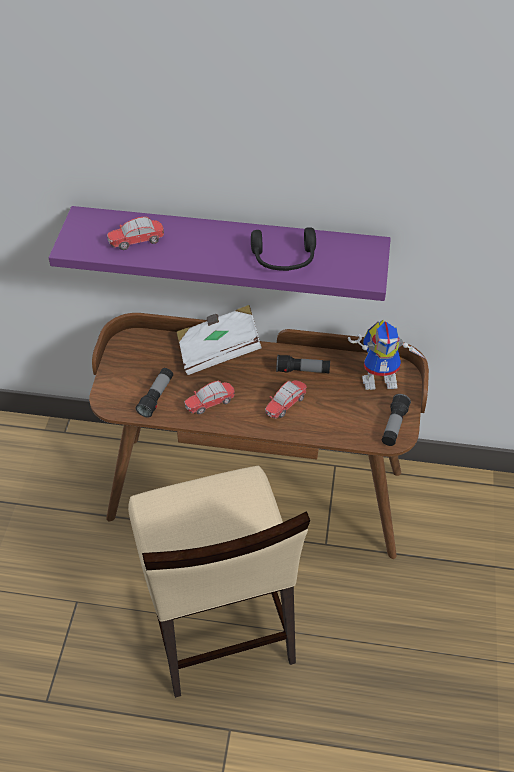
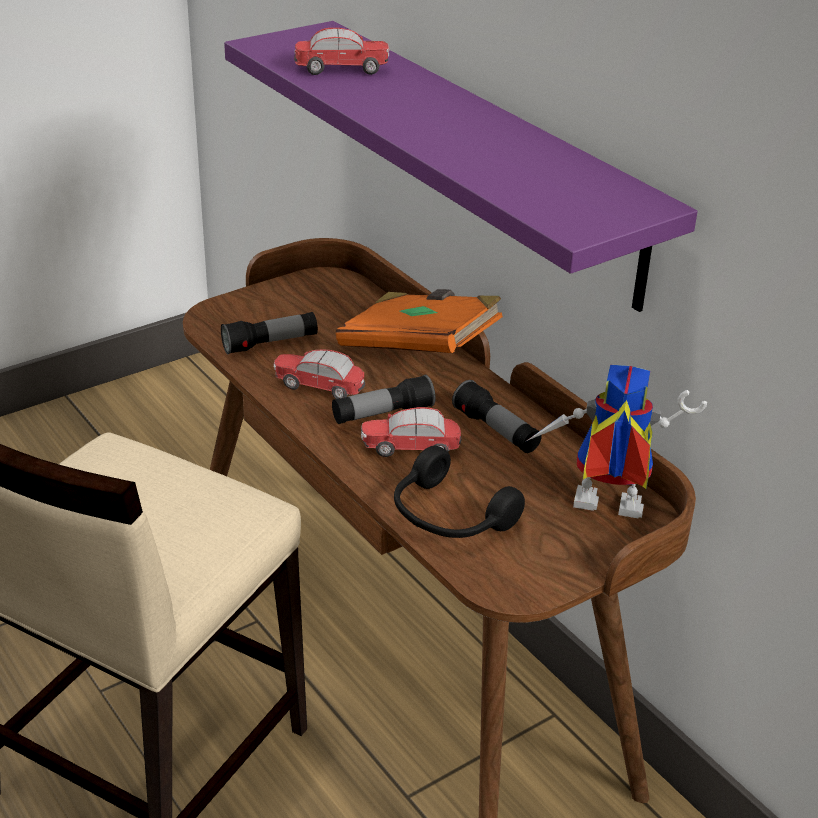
camera: 45 degrees right, 15 degrees down
toy car [107,217,164,250] -> toy car turned 150 degrees clockwise [294,28,389,75]
white book [176,305,262,375] -> orange book [336,289,503,353]
black headphones [251,227,316,271] -> black headphones moved to [394,446,525,538]
toy robot [348,320,426,390] -> toy robot turned 150 degrees clockwise [525,365,707,518]
flashlight [382,394,411,446] -> flashlight moved to [332,375,435,424]

